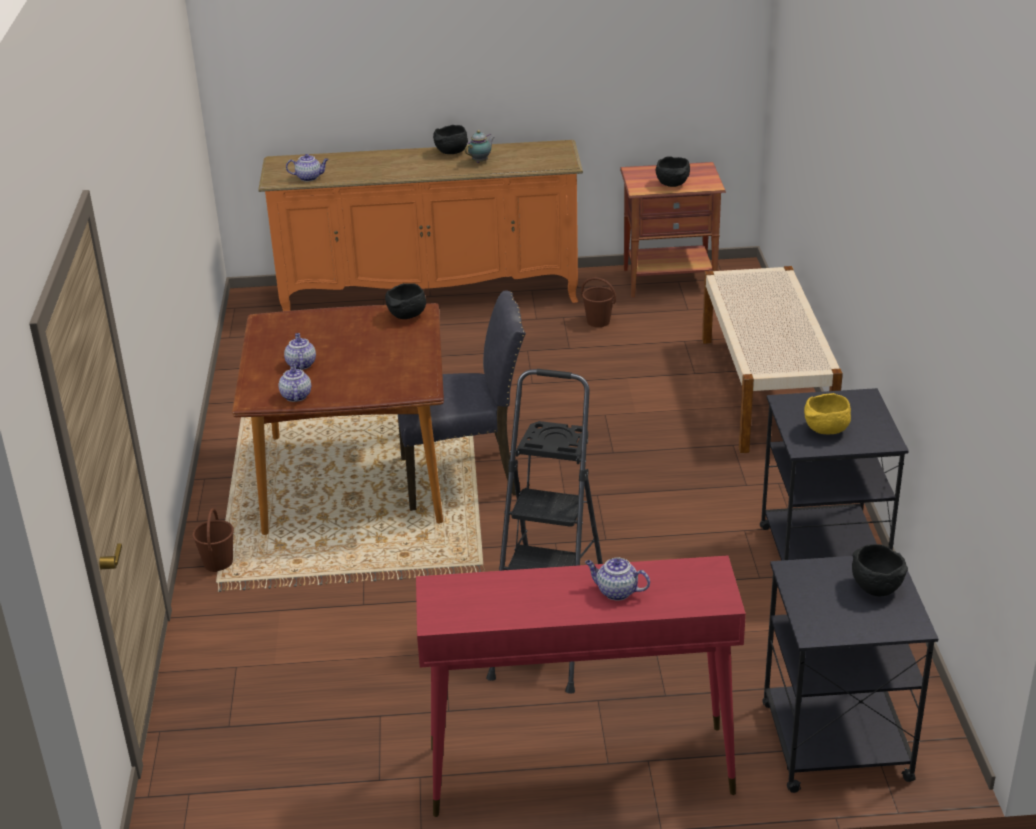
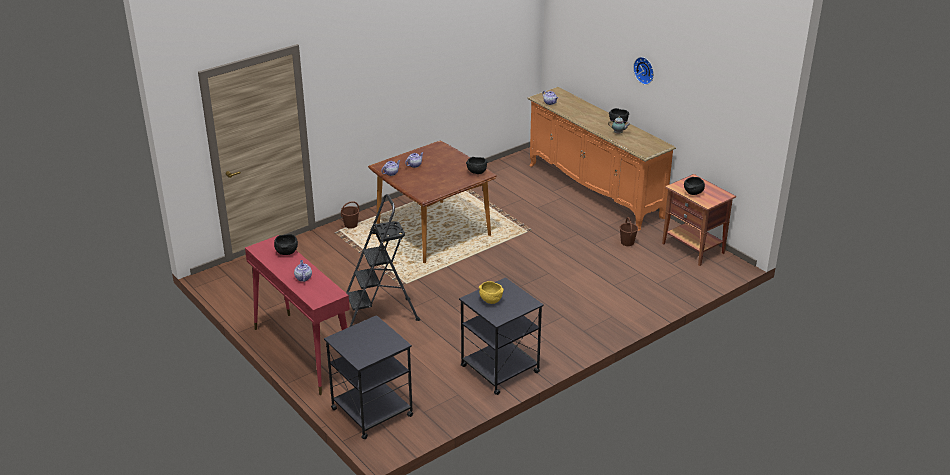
camera: 55 degrees right, 0 degrees up
grey chair [398,291,526,511] -> none
beige bench [702,266,843,453] -> none
black bowl [852,544,908,596] -> black bowl moved to [274,234,298,255]
none -> wall clock [633,57,654,85]

